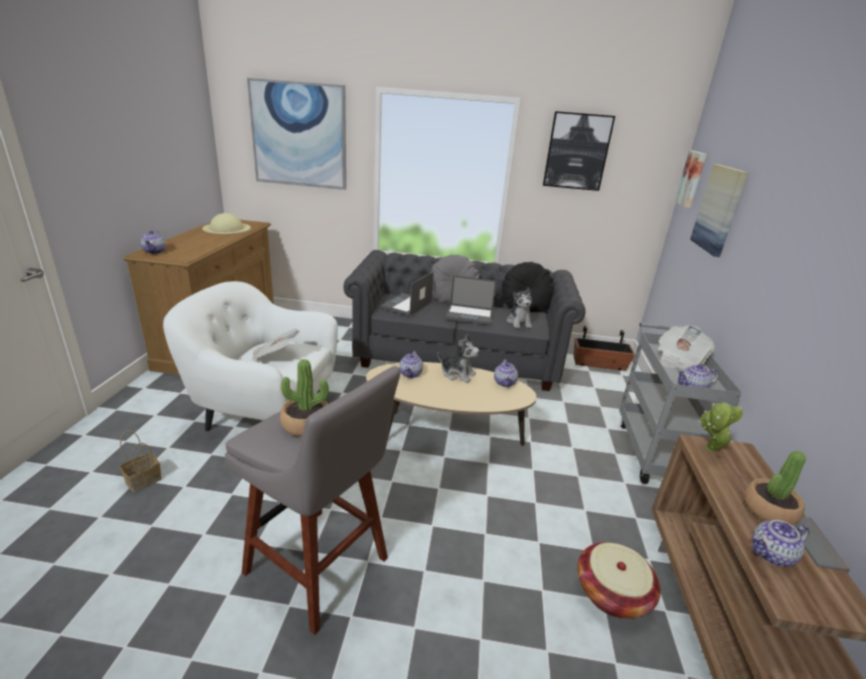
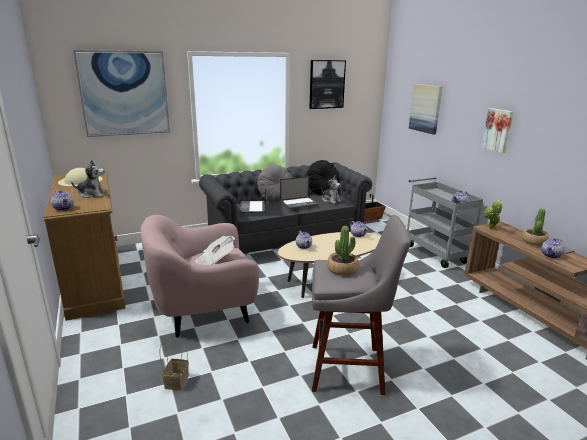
camera: 30 degrees left, 5 degrees down
white armchair [163,281,338,431] -> pink armchair [141,215,259,338]
plush toy [438,333,479,383] -> plush toy moved to [71,160,107,198]
basket [577,542,661,618] -> none
newspaper [658,325,715,369] -> none
picture [675,151,707,208] -> picture moved to [482,108,513,153]

